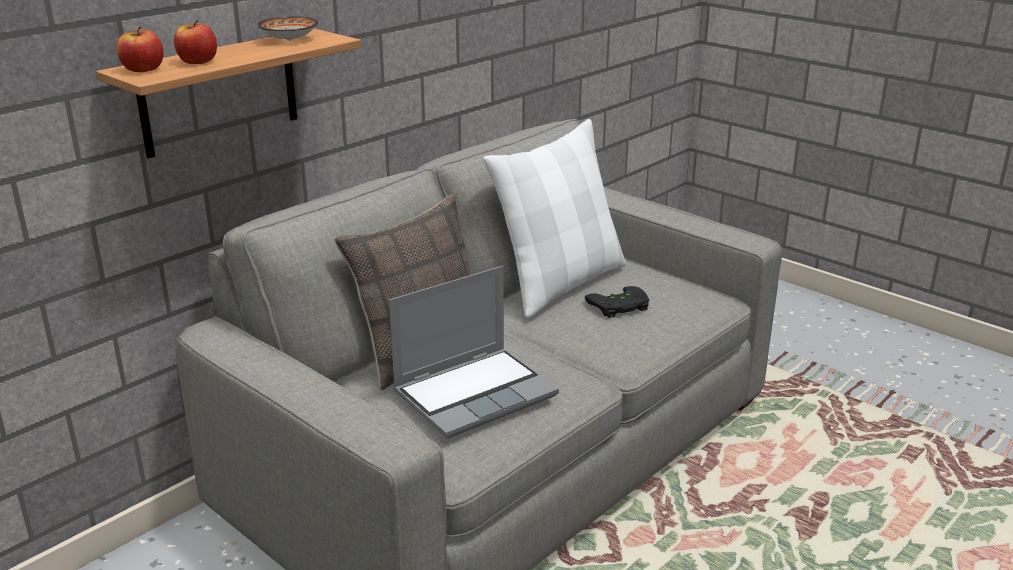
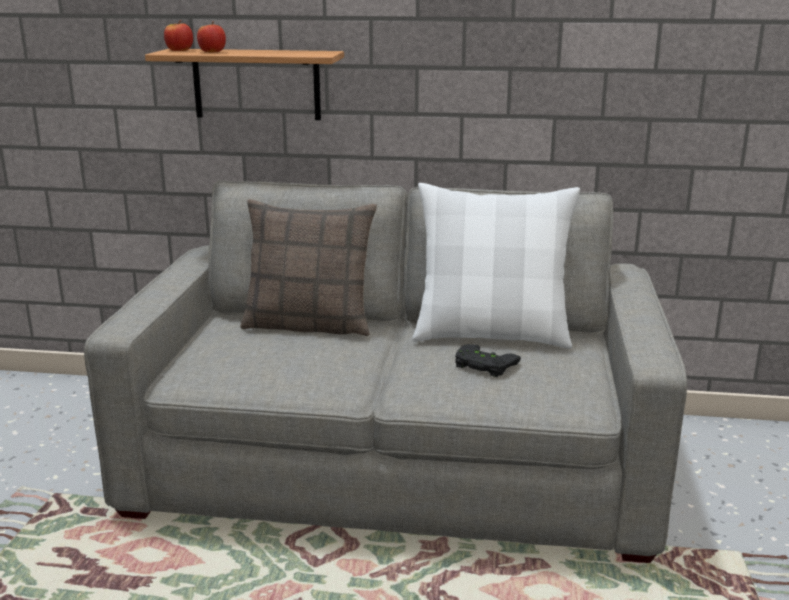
camera: 55 degrees right, 5 degrees down
bowl [257,16,318,41] -> none
laptop [389,266,559,438] -> none

